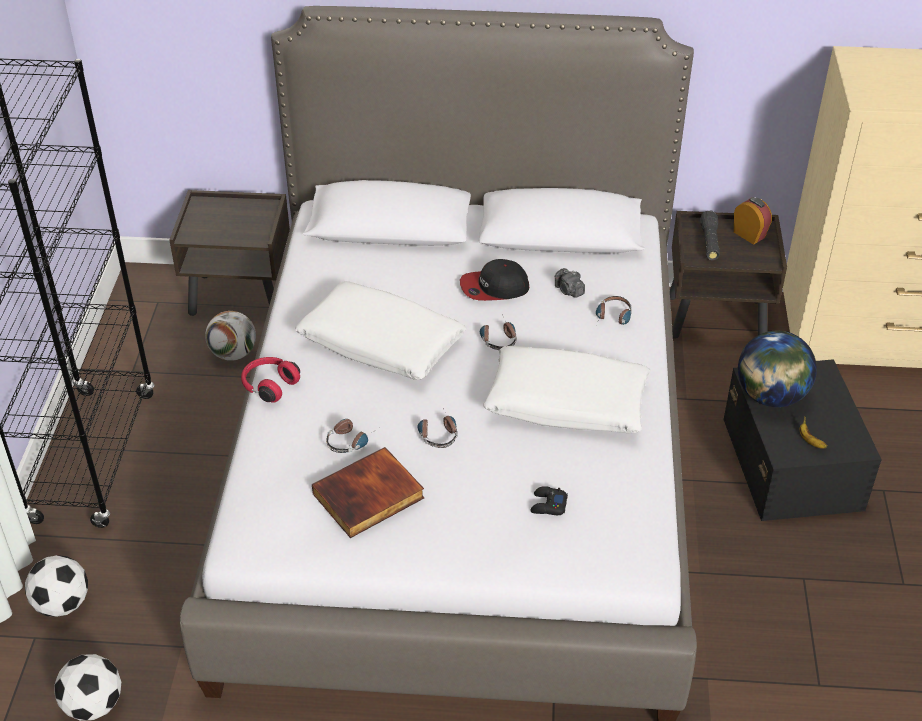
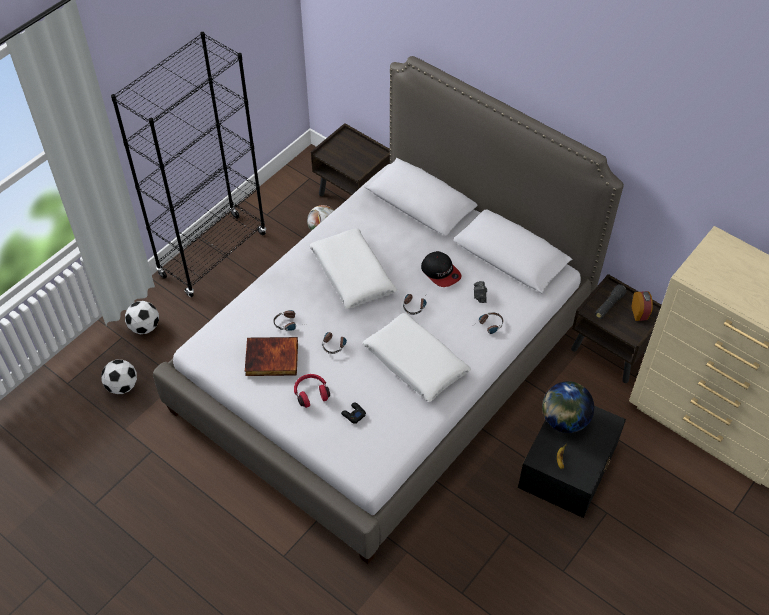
camera: 35 degrees right, 10 degrees up
red headphones [241,357,300,402] -> red headphones moved to [294,374,330,408]
cap [460,259,530,301] -> cap turned 150 degrees counterclockwise [421,251,462,287]

